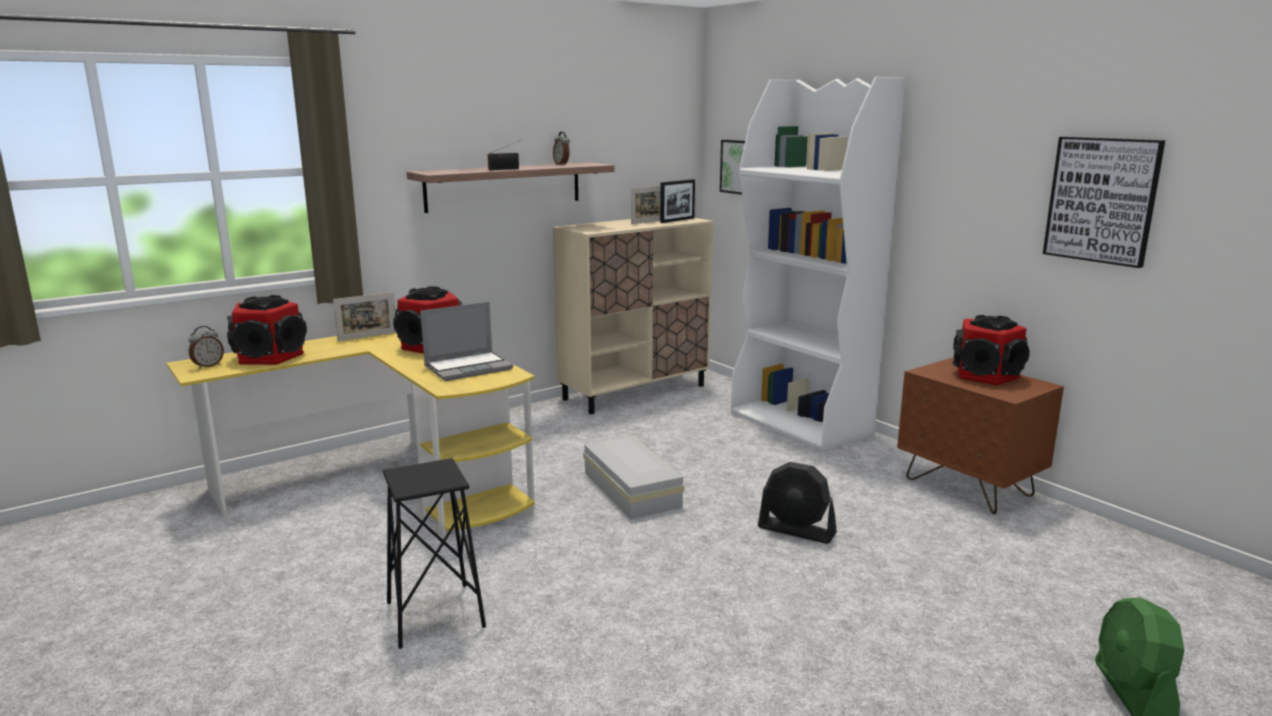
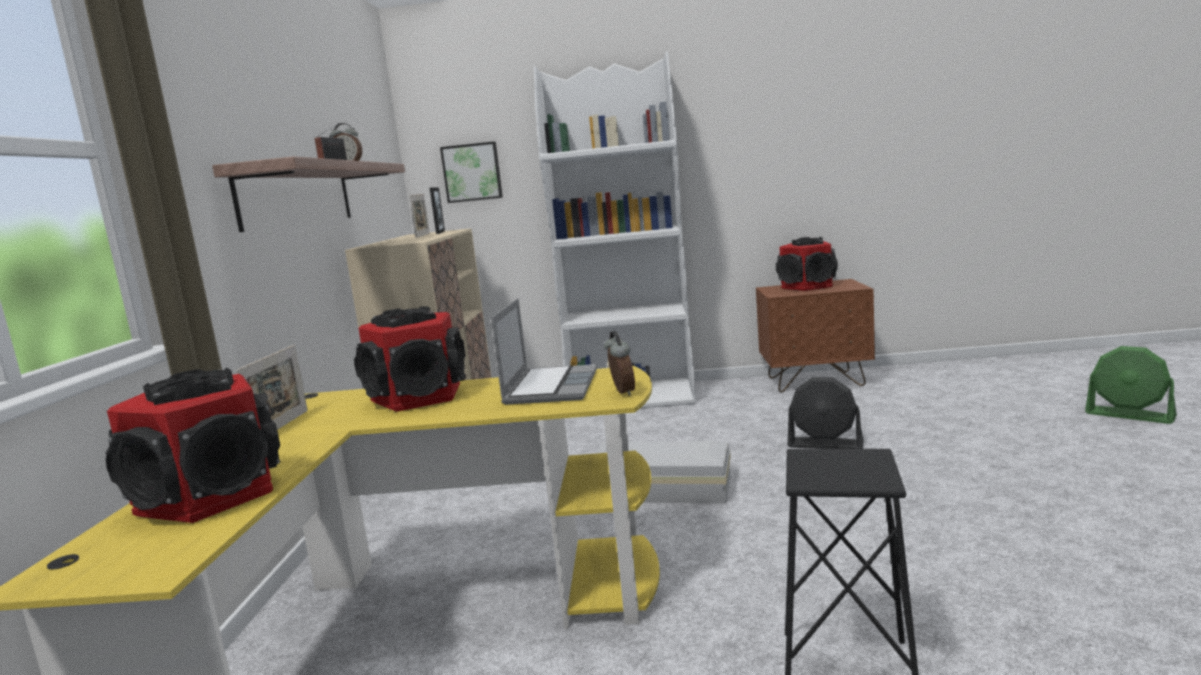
camera: 50 degrees left, 5 degrees down
alarm clock [189,326,224,369] -> alarm clock moved to [604,331,635,396]
black fan [758,462,837,544] -> black fan turned 45 degrees clockwise [787,377,864,449]
picture [1043,137,1165,268] -> none

